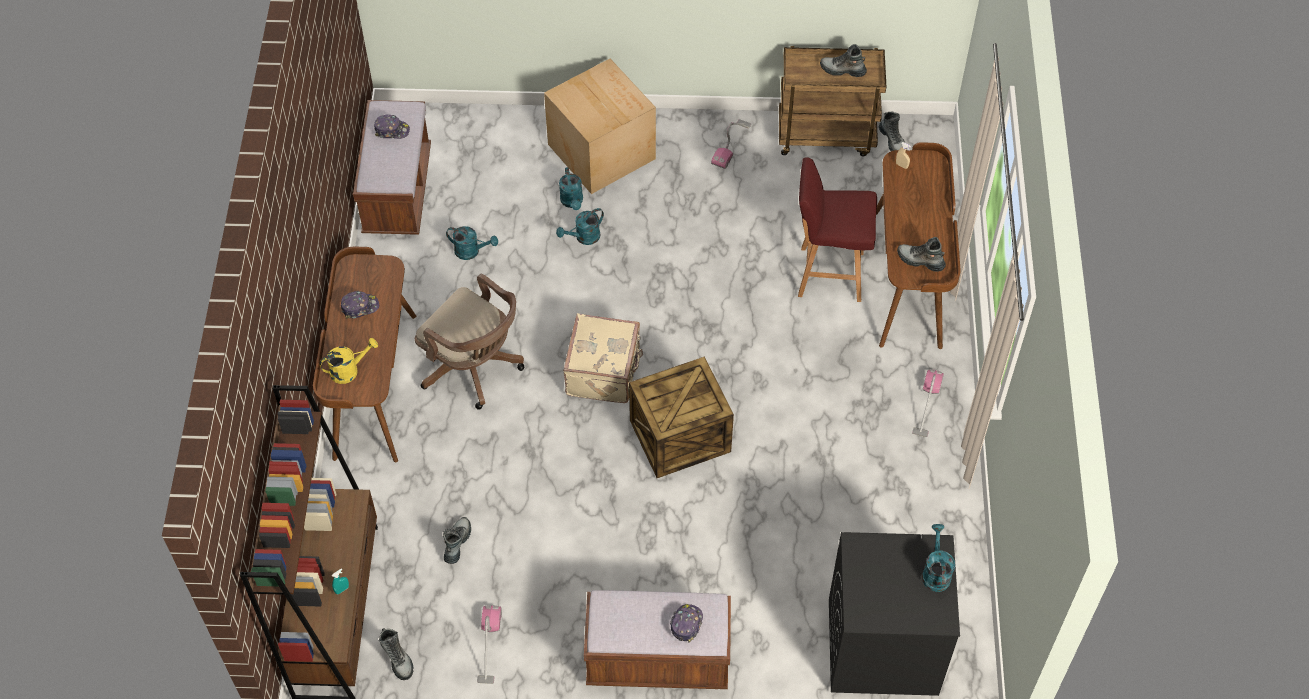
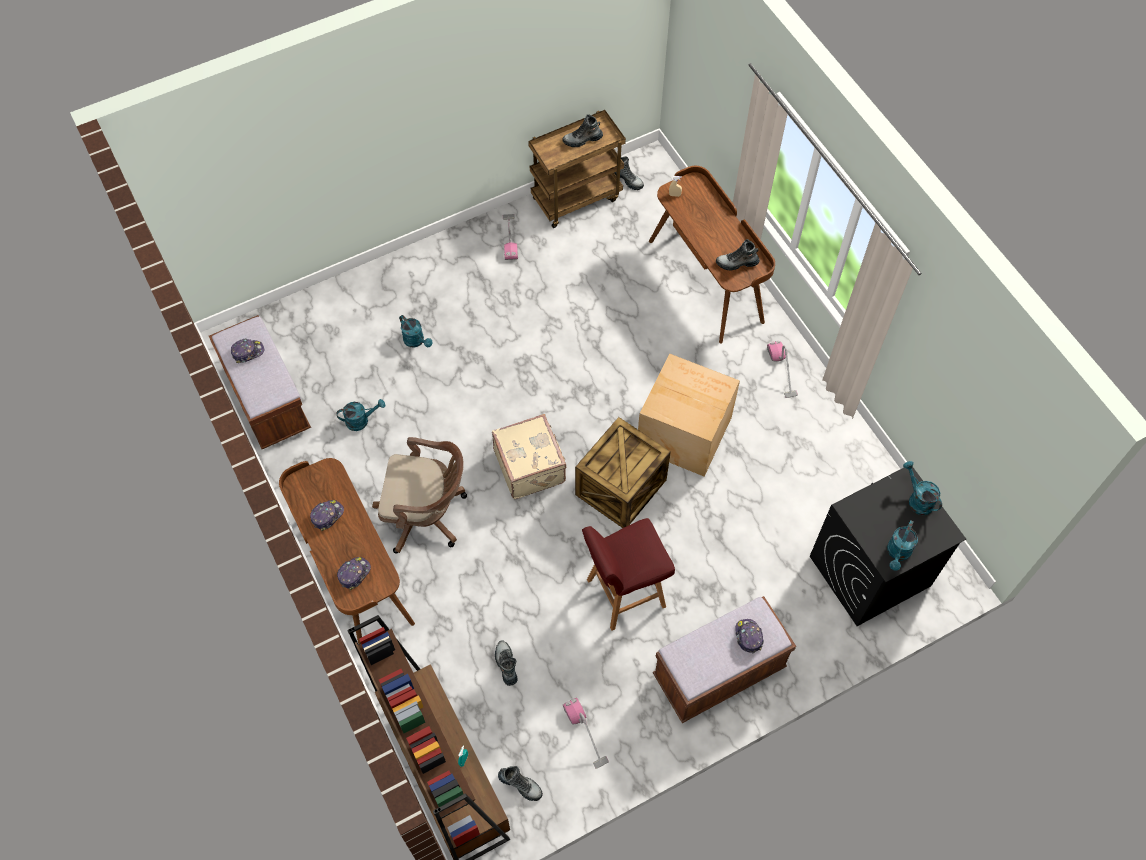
camera: 30 degrees left, 5 degrees up
yellow watering can [320,338,378,384] -> cap [337,557,371,590]
cardboard box [544,59,656,194] -> cardboard box moved to [638,353,740,477]
turquoise watering can [556,208,604,245] -> turquoise watering can moved to [887,520,918,570]
red stool [798,157,877,302] -> red stool moved to [582,518,675,630]

